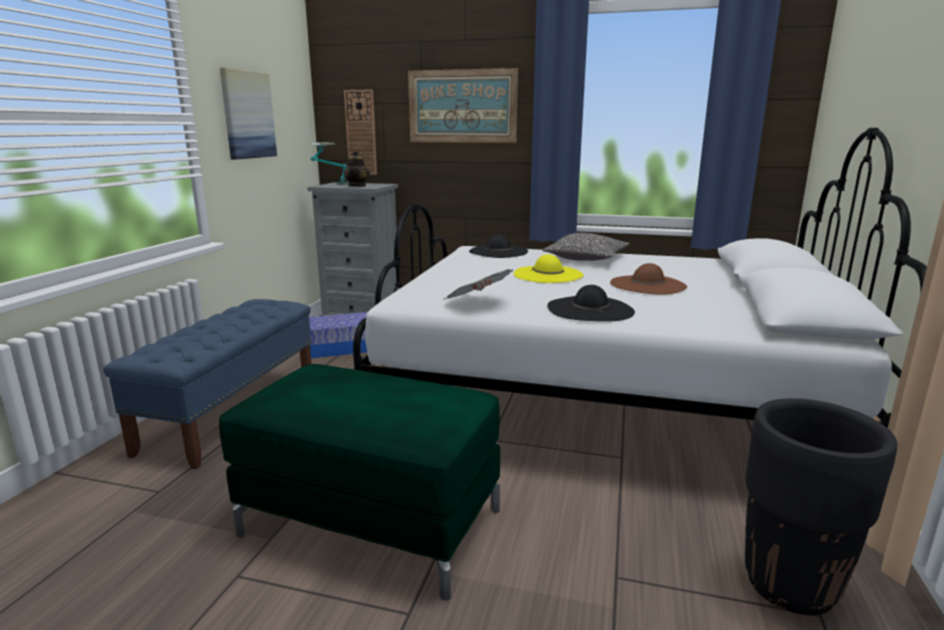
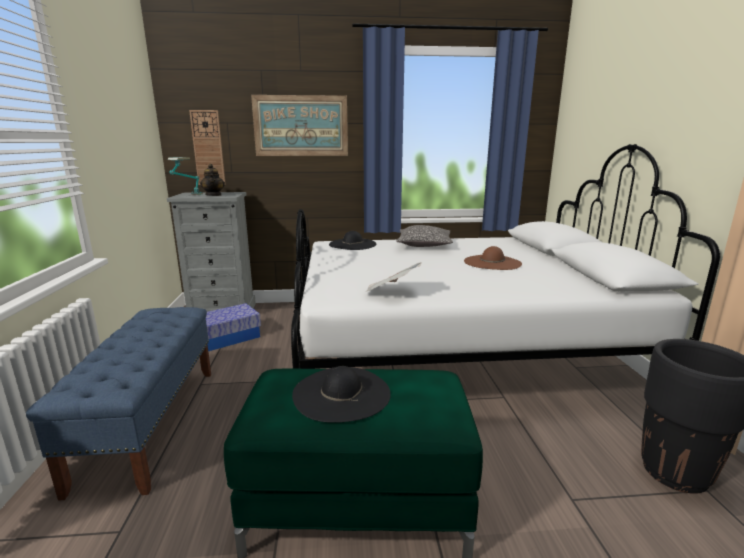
camera: 20 degrees left, 0 degrees up
picture [220,68,277,159] -> none
yellow hat [514,254,584,283] -> none
black hat [547,285,635,322] -> black hat moved to [292,366,391,423]

